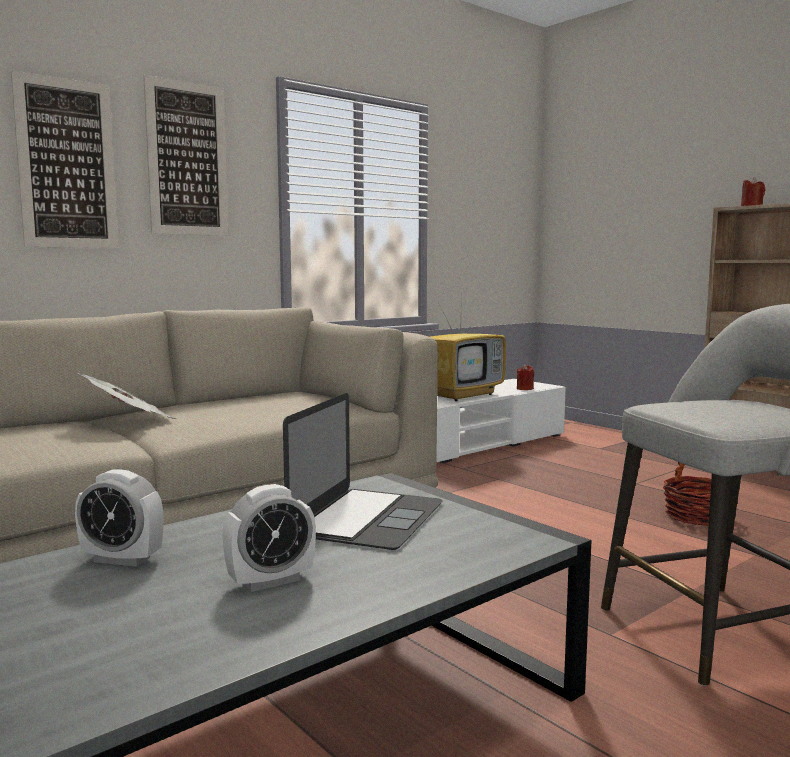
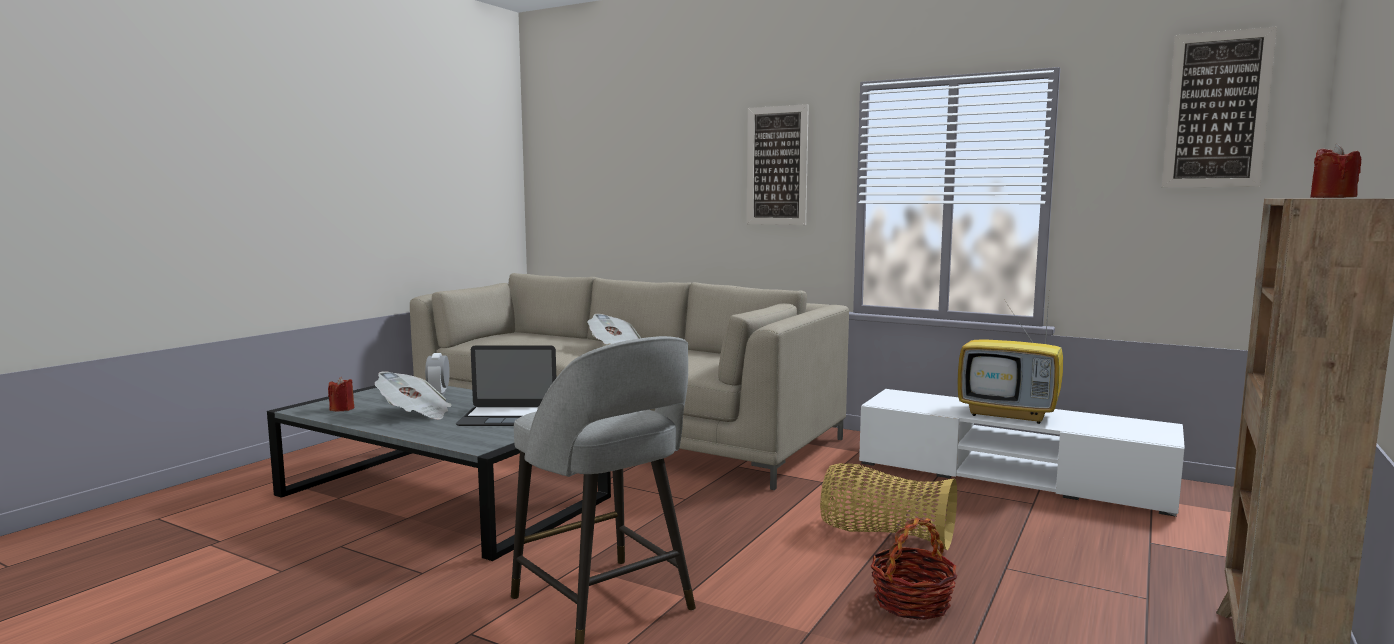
camera: 70 degrees right, 0 degrees up
picture [11,70,119,248] -> picture moved to [1162,26,1277,187]
alarm clock [222,484,316,592] -> newspaper [375,371,451,420]
red candle [517,364,534,390] -> red candle moved to [328,376,354,411]
none -> basket [820,463,957,550]

